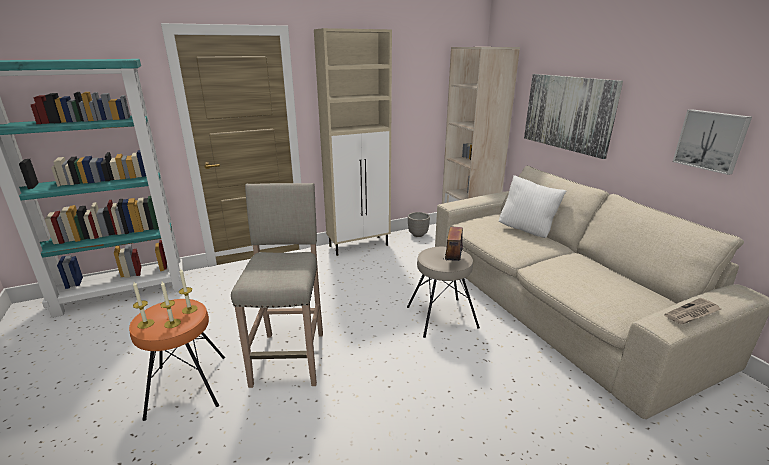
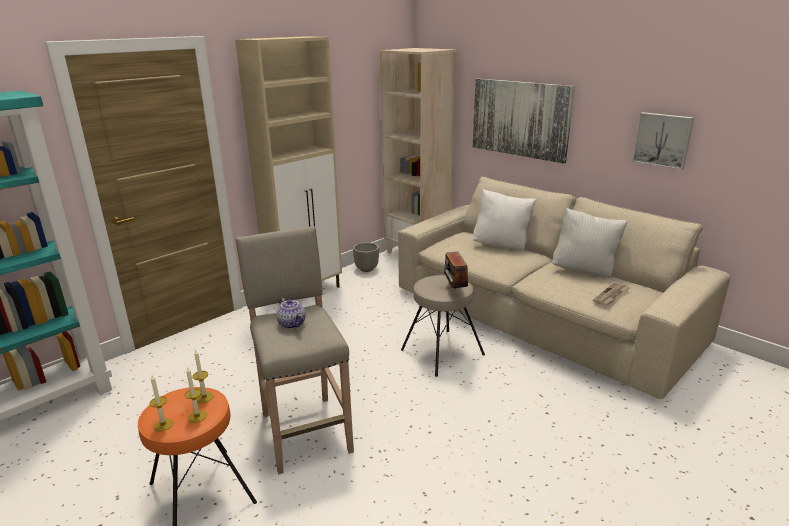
camera: 20 degrees left, 0 degrees up
newspaper [664,298,721,324] -> newspaper moved to [593,282,630,306]
none -> teapot [276,297,305,329]
none -> white pillow [552,208,628,278]

